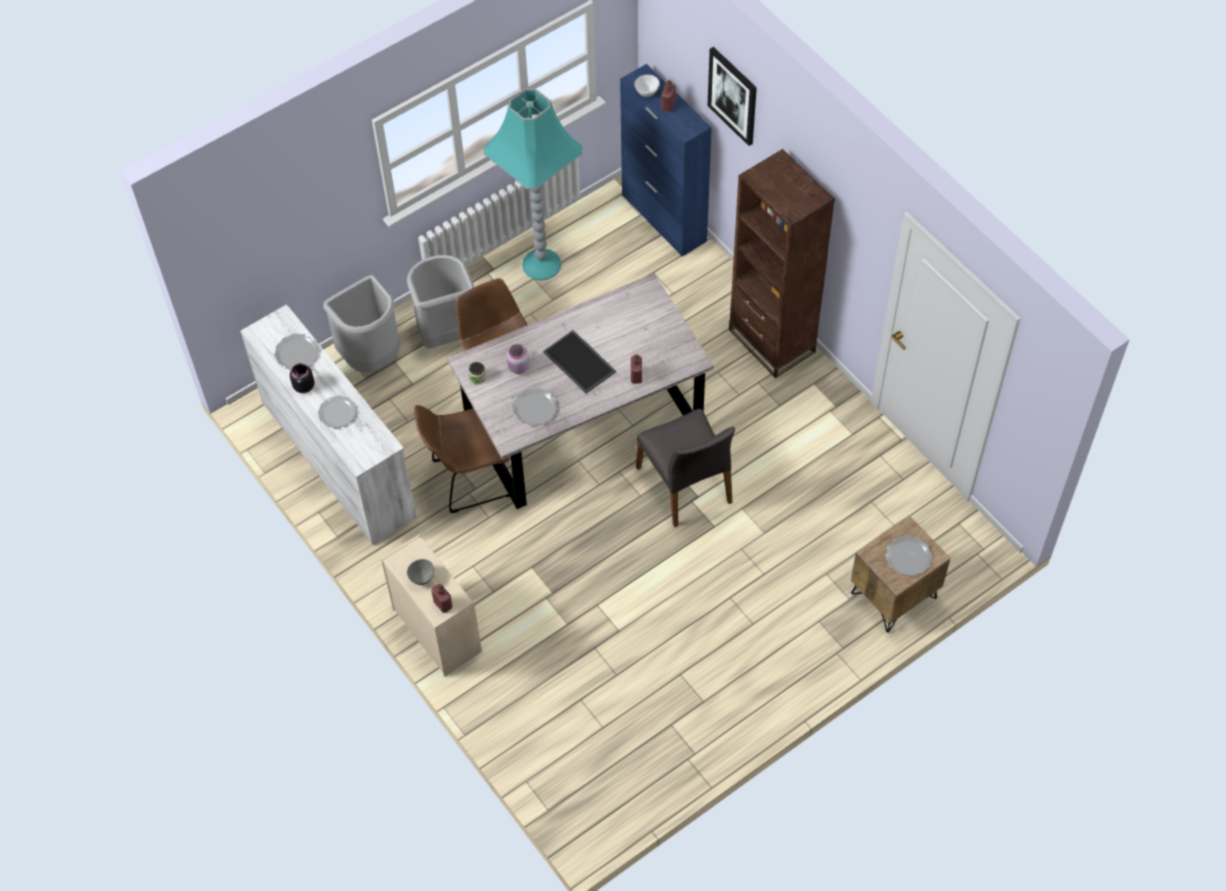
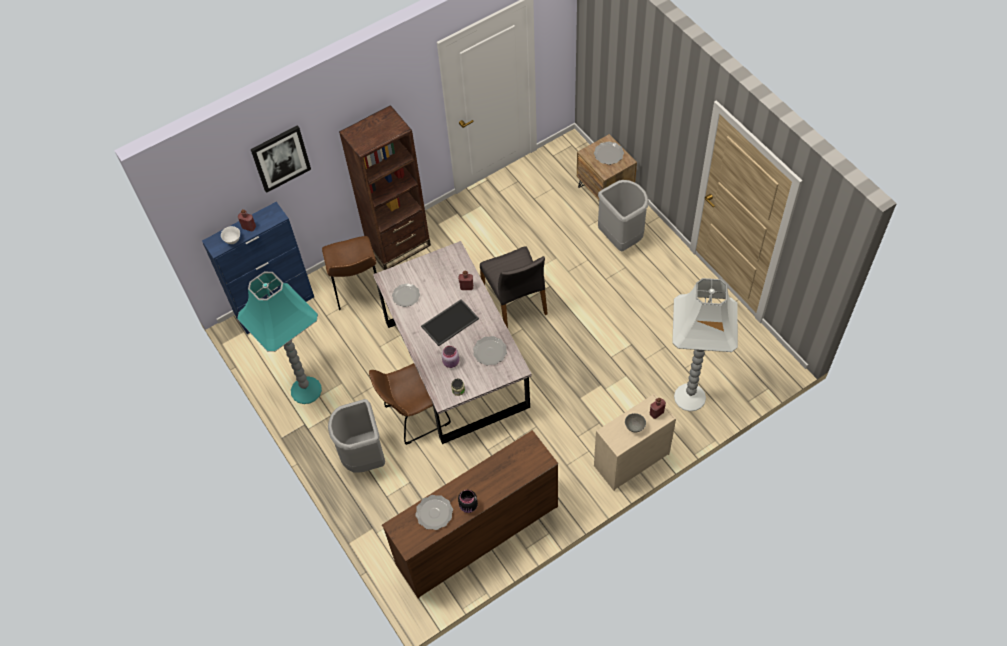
camera: 85 degrees left, 0 degrees up
white dresser [240,304,417,545] -> brown dresser [382,430,558,598]
plate [318,396,357,428] -> plate moved to [392,283,420,307]
grey trash can [323,275,400,373] -> grey trash can moved to [598,180,649,252]
brown chair [414,405,514,513] -> brown chair moved to [322,236,384,310]
grey chair [636,409,735,527] -> grey chair turned 90 degrees clockwise [480,246,548,328]
none -> white floor lamp [672,278,738,411]

